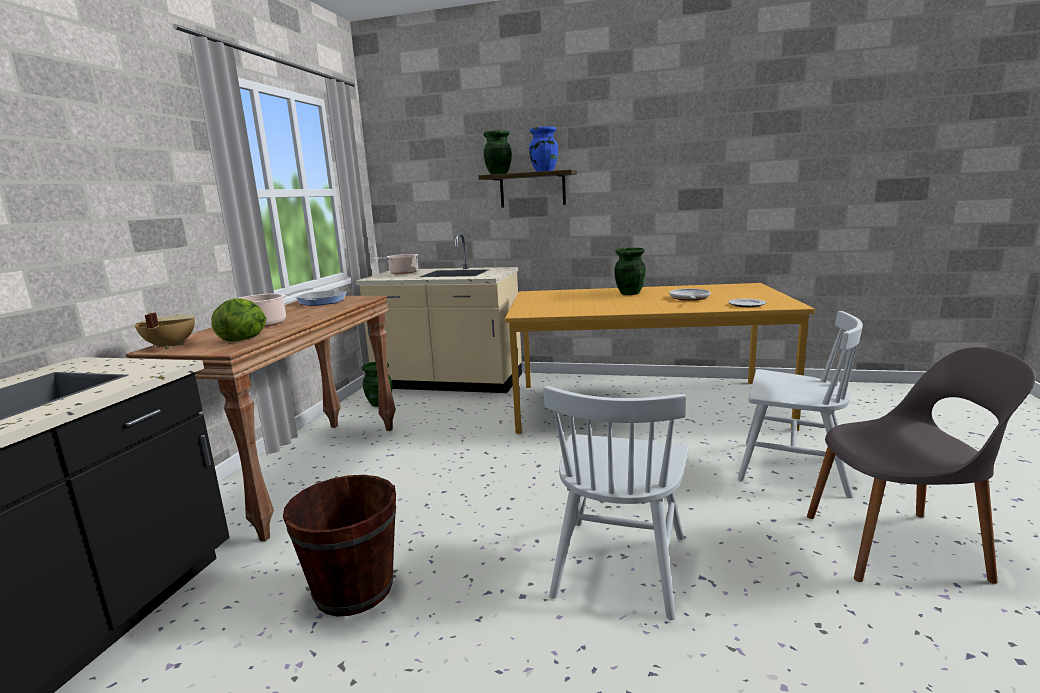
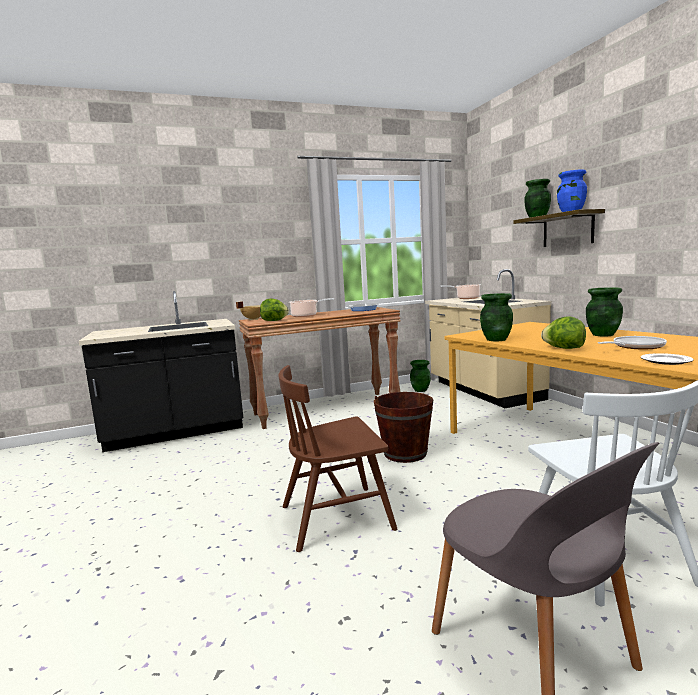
camera: 55 degrees right, 5 degrees down
brown bucket [283,475,396,616] -> brown bucket moved to [374,392,433,463]
white chair [543,386,689,620] -> brown chair [278,365,397,552]
none -> green vase [480,293,513,341]
none -> lettuce [541,316,586,349]

